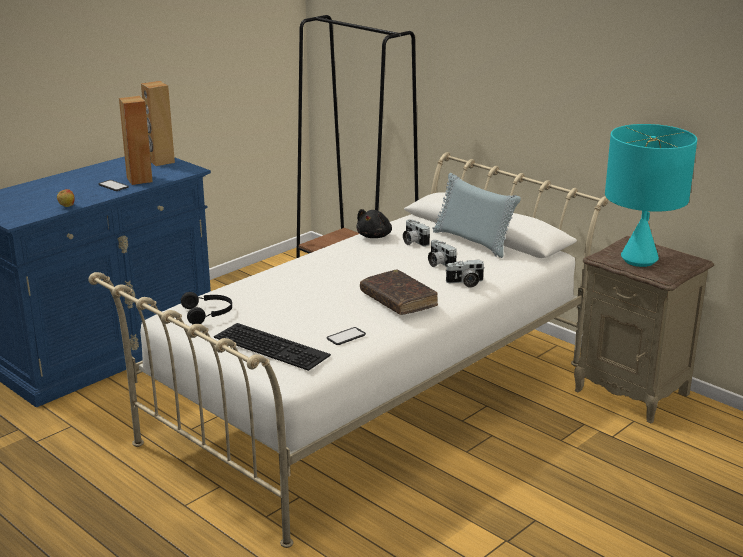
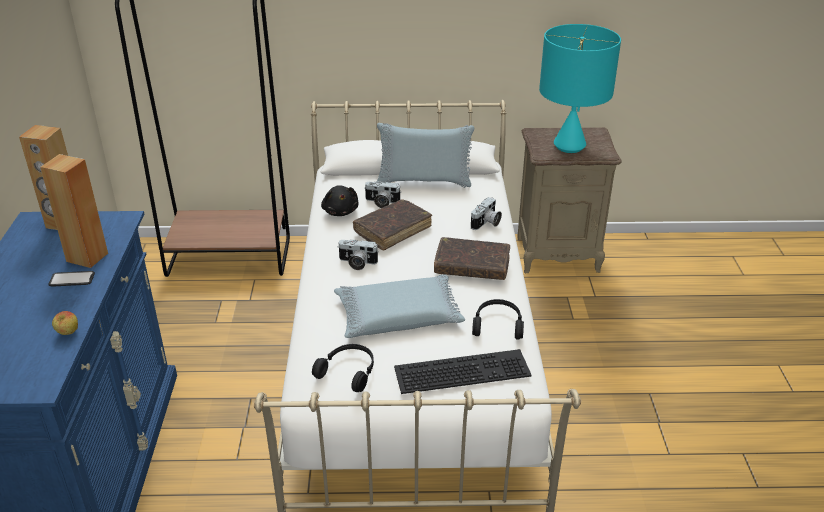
camera: 45 degrees left, 10 degrees up
phone [327,327,366,345] -> black headphones [472,299,524,340]
camera [428,240,457,267] -> camera moved to [338,240,379,270]
none -> blue pillow [334,274,465,338]
none -> brown book [353,199,432,250]

